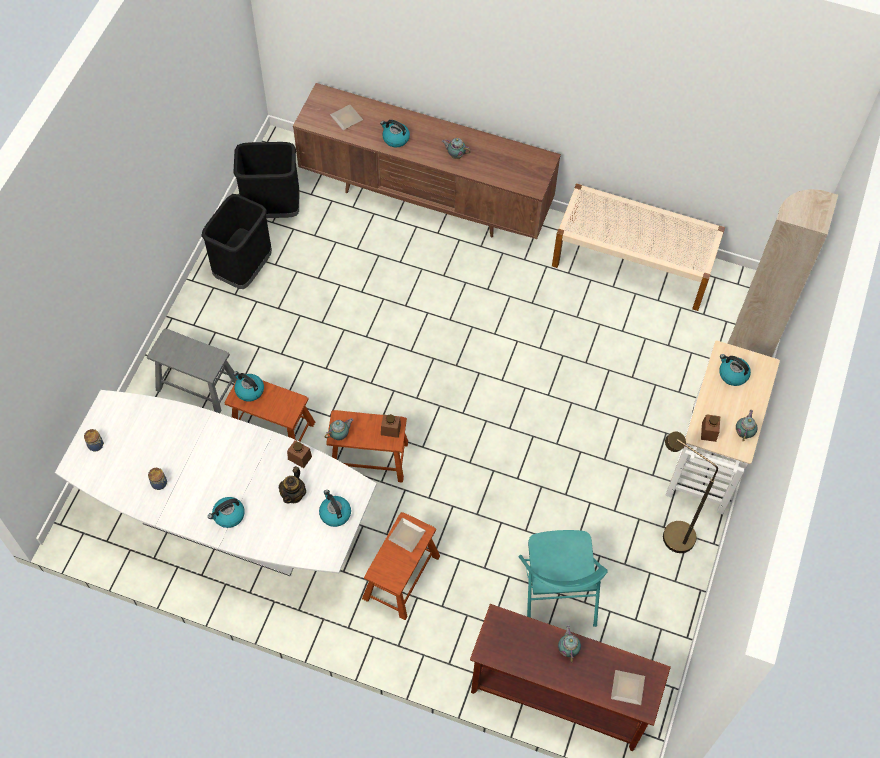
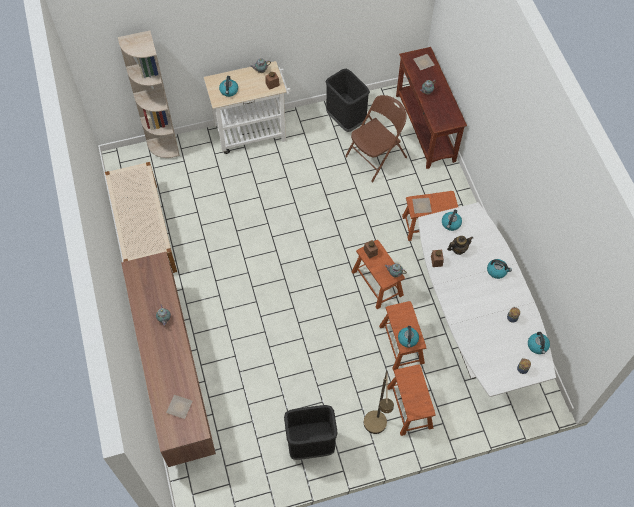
camera: 125 degrees left, 0 degrees up
grey stool [147,329,237,413] -> brown stool [388,365,436,436]
black trash can [233,142,300,218] -> black trash can moved to [326,69,370,132]
kettle [380,120,410,148] -> kettle moved to [528,332,550,354]
turquoise chair [518,530,608,627] -> brown chair [345,95,407,183]
brown floor lamp [663,431,718,553] -> brown floor lamp moved to [364,371,394,434]

